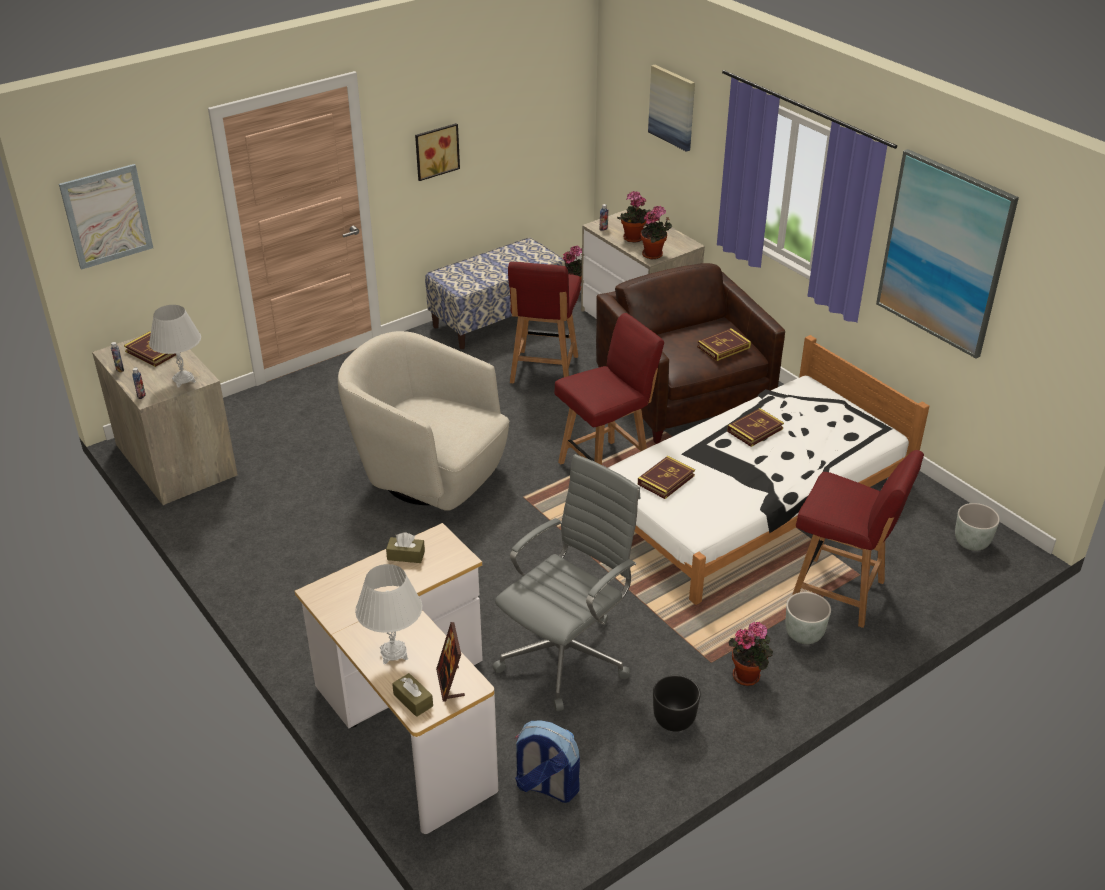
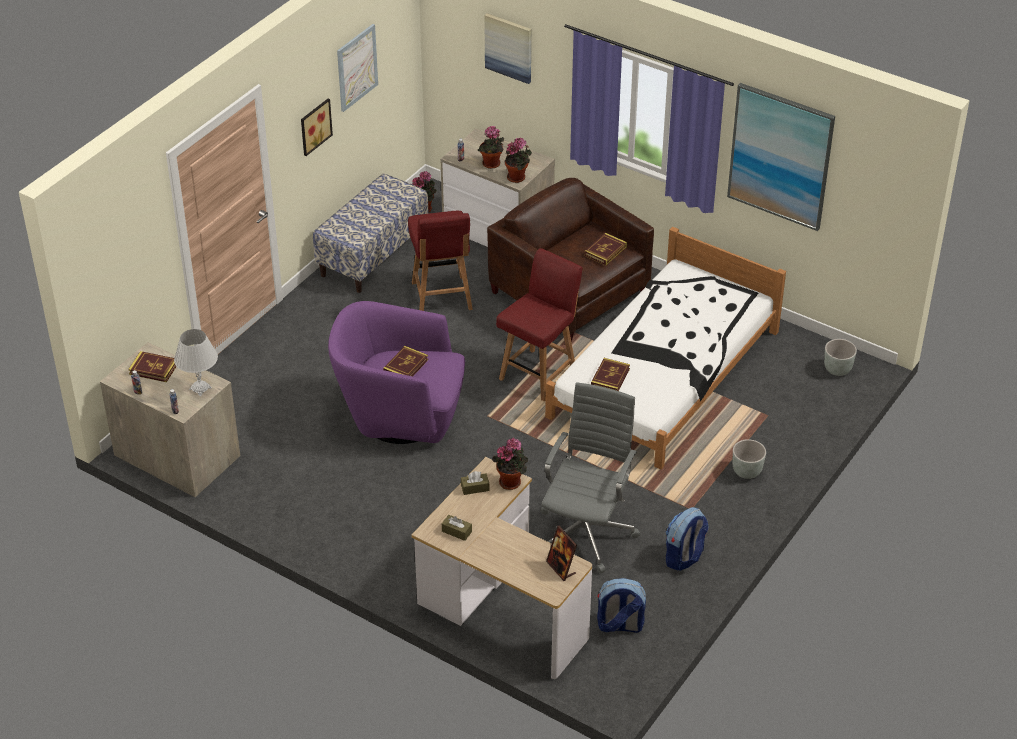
camera: 20 degrees left, 5 degrees up
picture [59,164,153,270] -> picture moved to [337,24,378,112]
beige armchair [338,331,510,511] -> purple armchair [328,301,465,444]
white table lamp [355,564,422,664] -> none
brown tissue box [392,673,433,717] -> brown tissue box moved to [442,515,472,541]
black planter [653,675,701,731] -> backpack [666,507,708,571]
book [727,408,784,447] -> book moved to [383,346,428,376]
potted plant [729,621,773,686] -> potted plant moved to [492,438,528,490]
red chair [792,450,924,628] -> none

